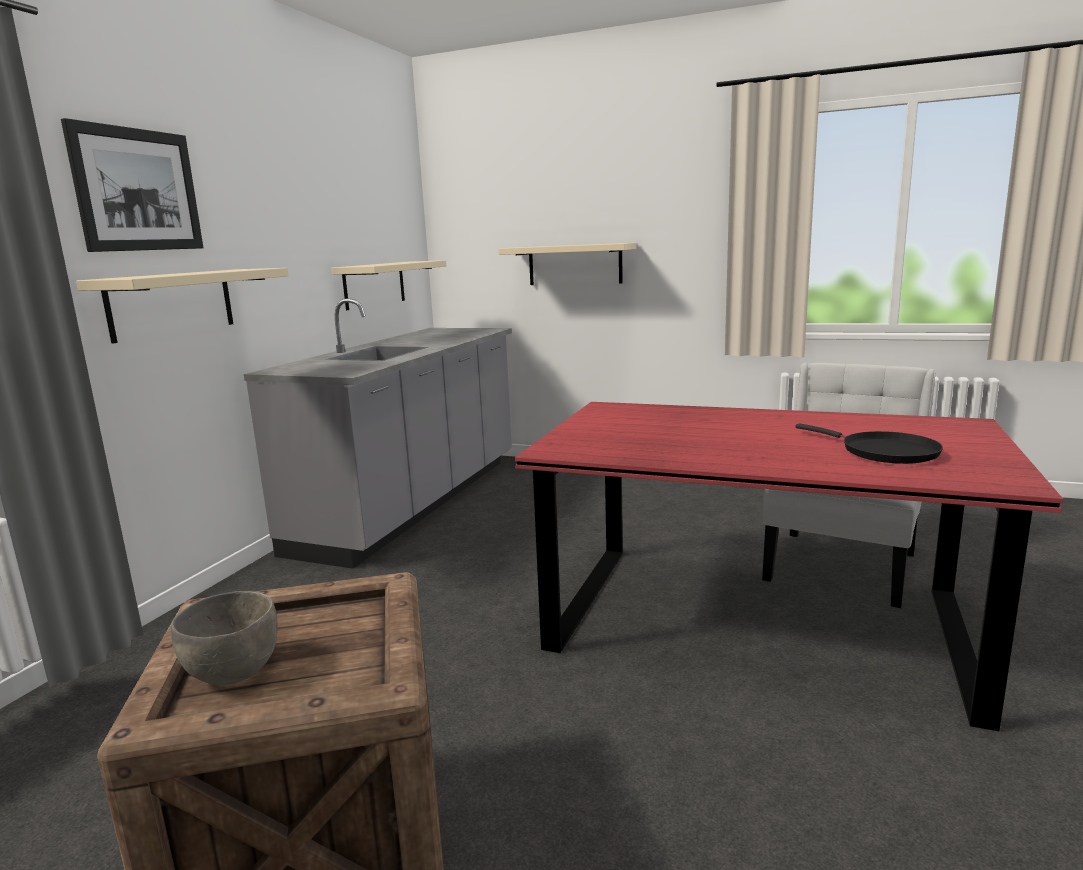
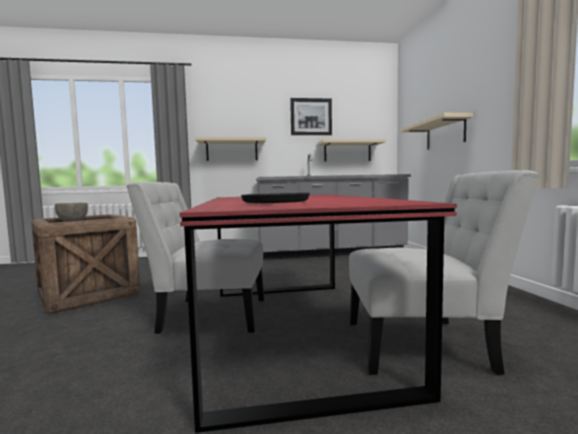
camera: 60 degrees right, 10 degrees down
picture [61,118,203,252] -> picture moved to [290,98,332,135]
none -> white chair [127,182,264,334]

